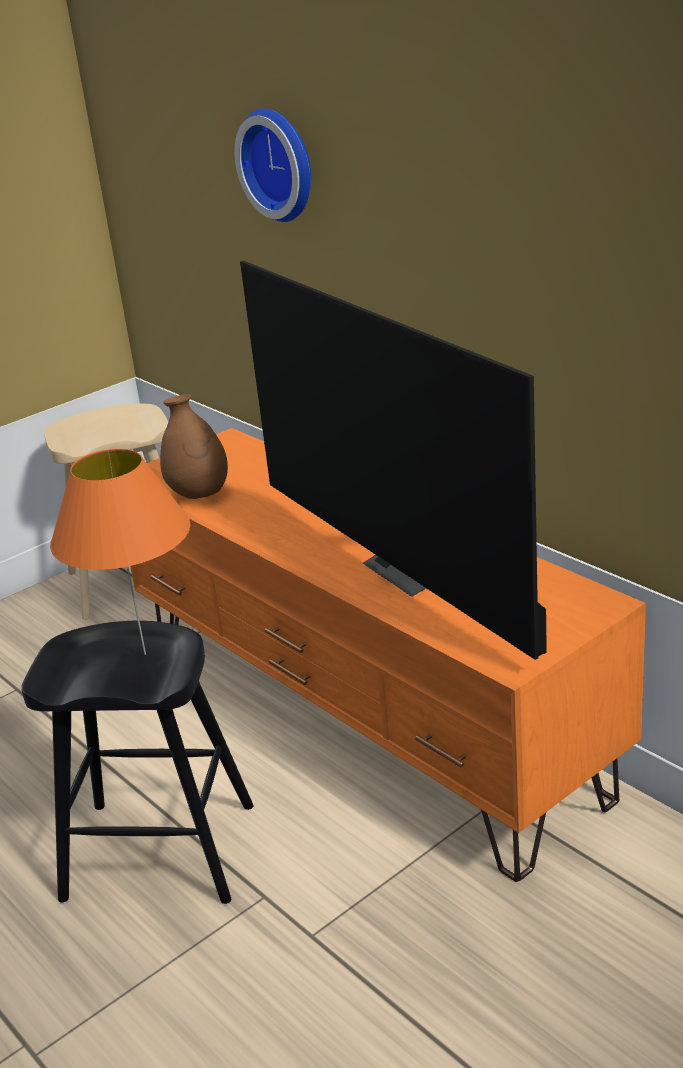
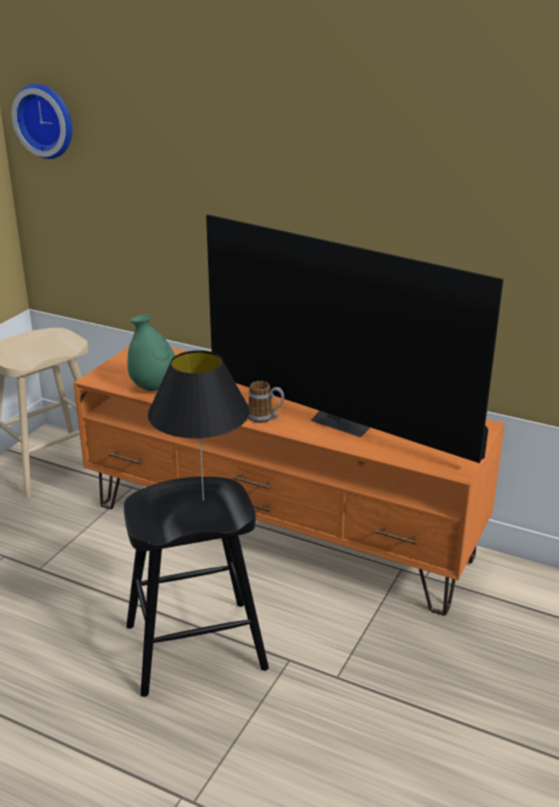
camera: 25 degrees left, 0 degrees up
orange table lamp [50,449,190,655] -> black table lamp [148,350,250,500]
brown vase [160,394,228,499] -> green vase [127,314,175,391]
wall clock [235,108,311,222] -> wall clock moved to [12,84,72,159]
none -> mug [248,381,284,423]

